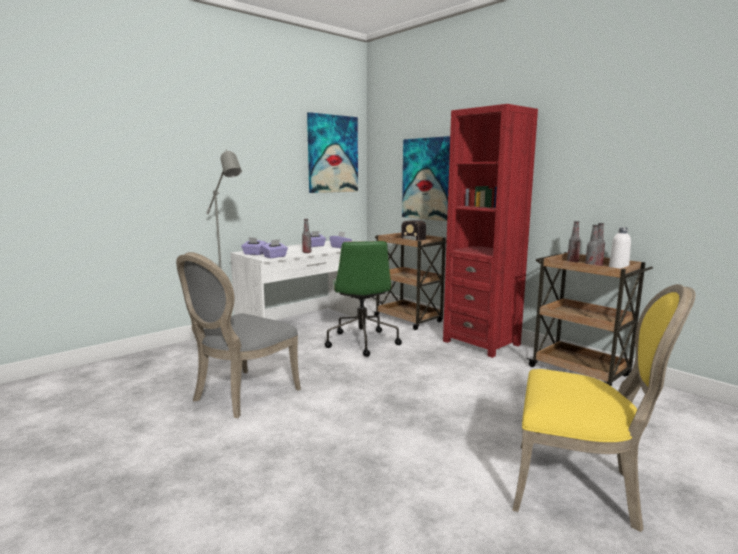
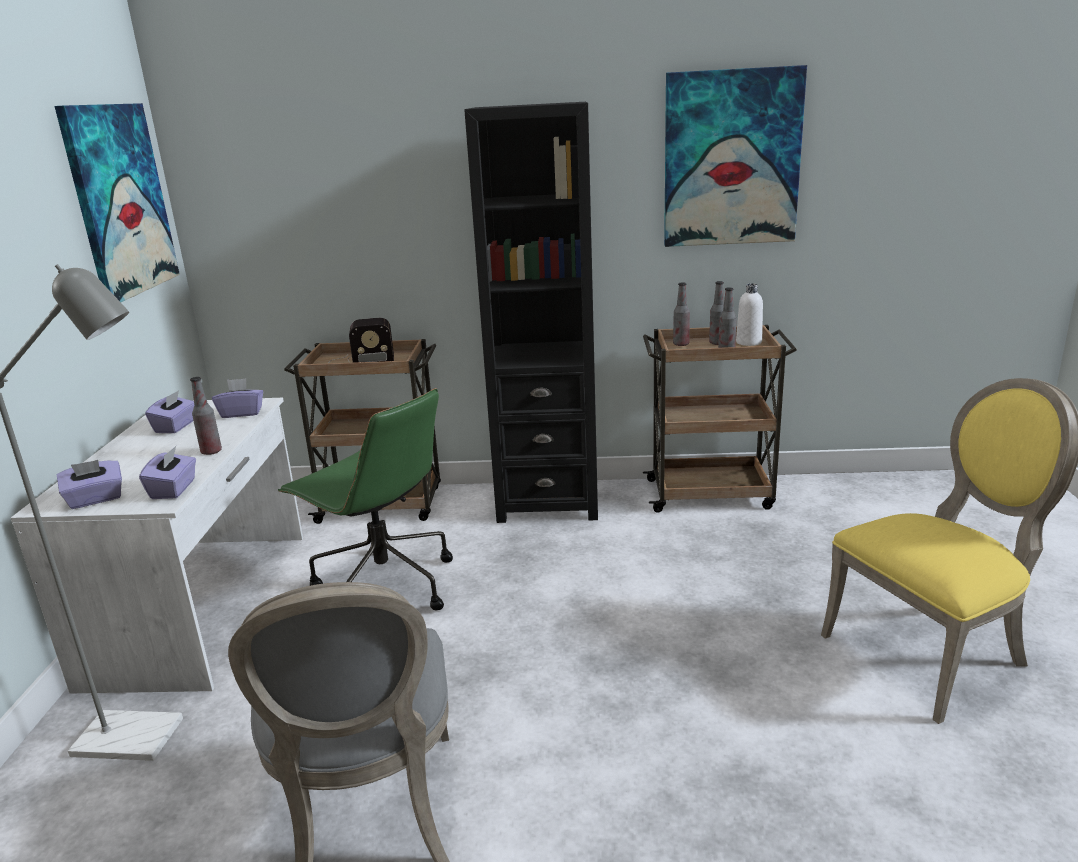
camera: 45 degrees left, 10 degrees up
picture [402,136,450,221] -> picture moved to [664,65,807,247]
red bookcase [443,104,538,358] -> black bookcase [464,102,598,523]

